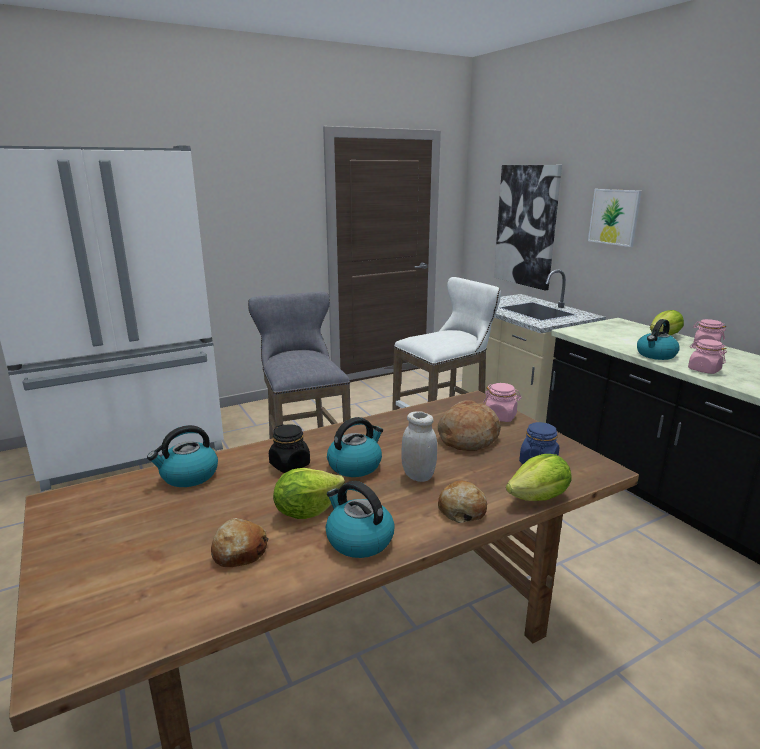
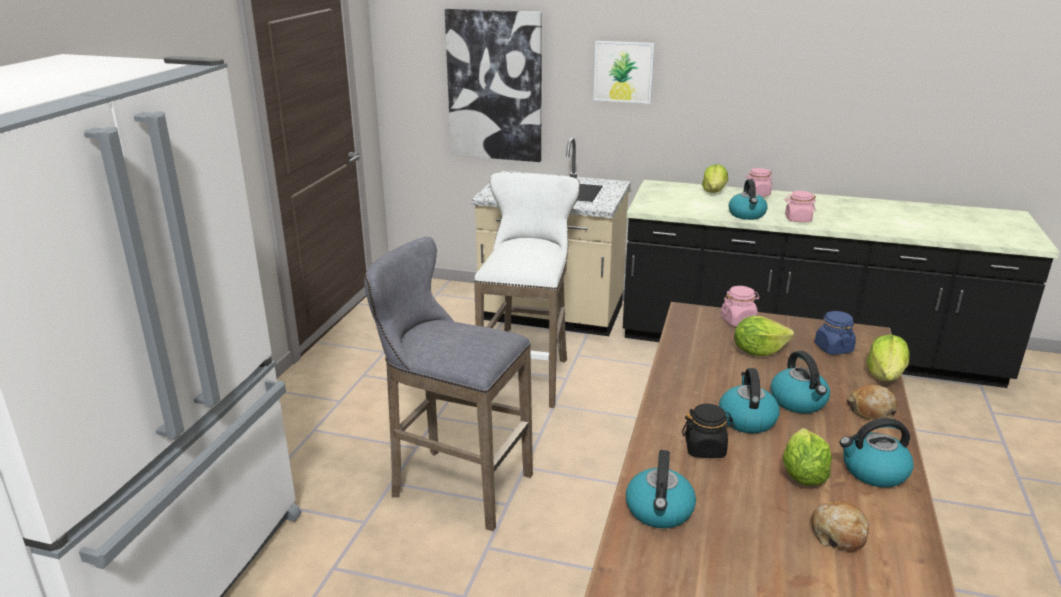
camera: 45 degrees left, 5 degrees up
white jar [402,411,437,482] -> kettle [770,351,830,414]
bread [438,400,501,451] -> lettuce [734,316,794,356]

